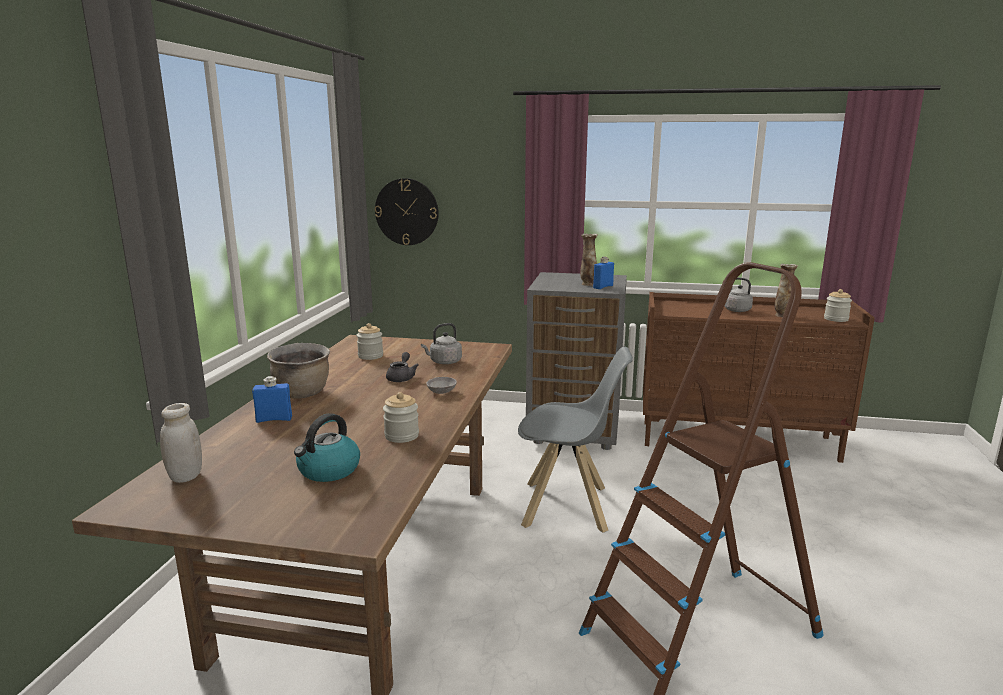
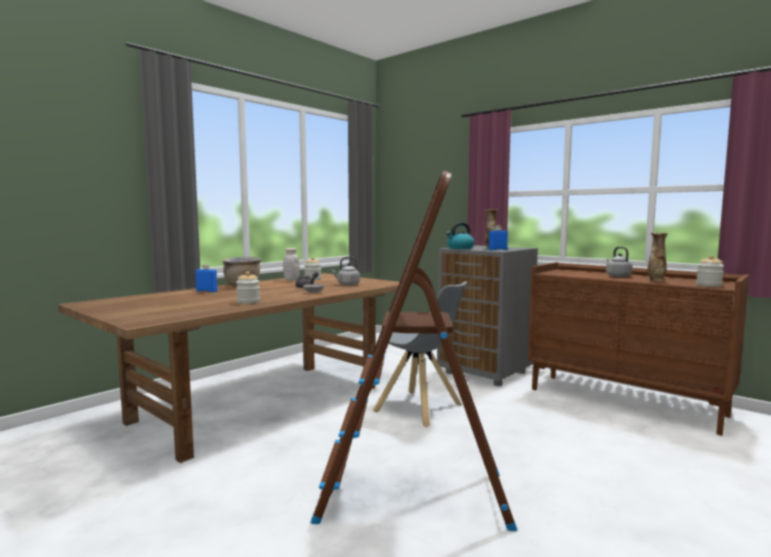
camera: 30 degrees right, 10 degrees down
white jar [160,403,202,483] -> white jar moved to [283,248,300,281]
kettle [294,413,360,482] -> kettle moved to [446,222,474,249]
wall clock [375,178,439,245] -> none

